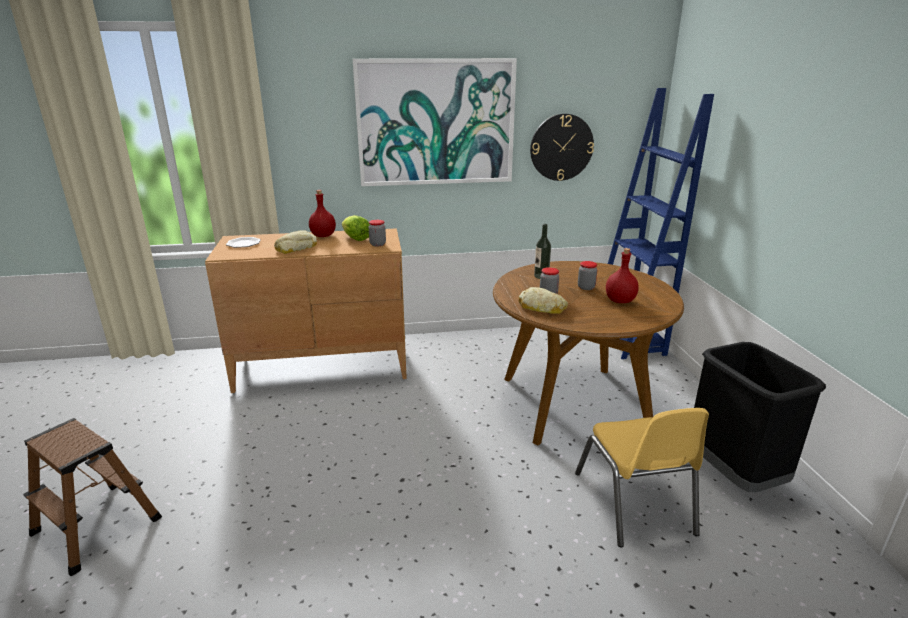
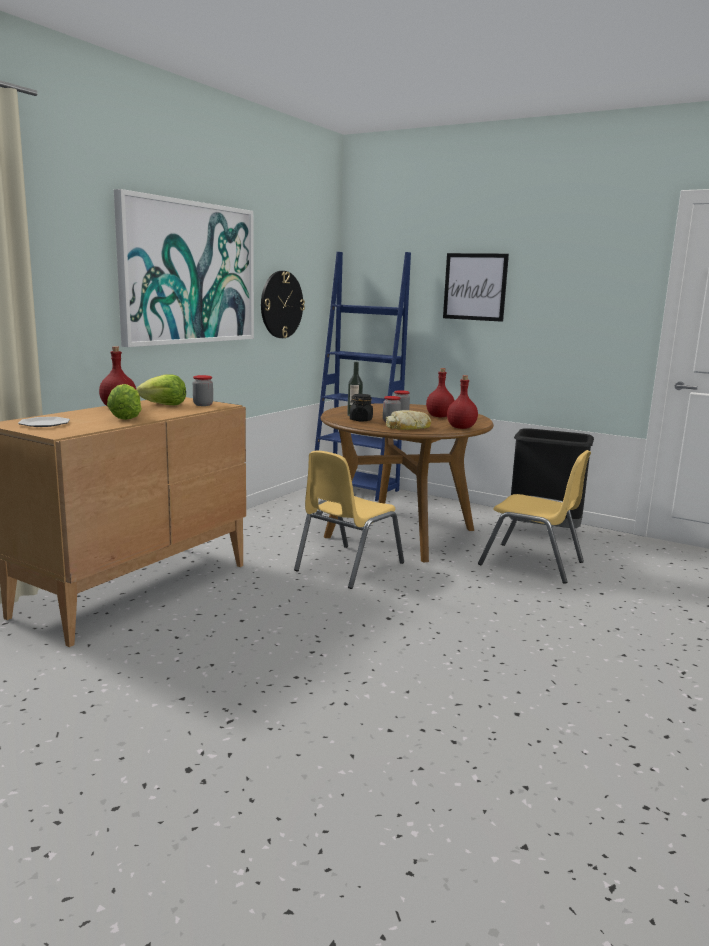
camera: 50 degrees left, 10 degrees down
brown step ladder [23,418,162,576] -> none
bread [274,230,317,254] -> lettuce [107,384,142,420]
none -> yellow chair [294,450,404,589]
none -> black jar [350,394,373,421]
none -> picture [443,253,509,322]
none -> red bottle [447,375,478,429]

